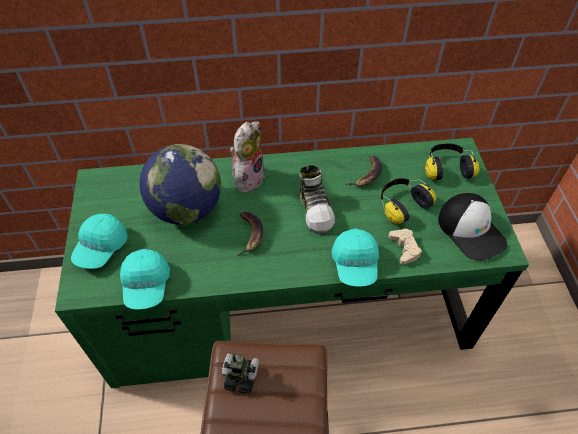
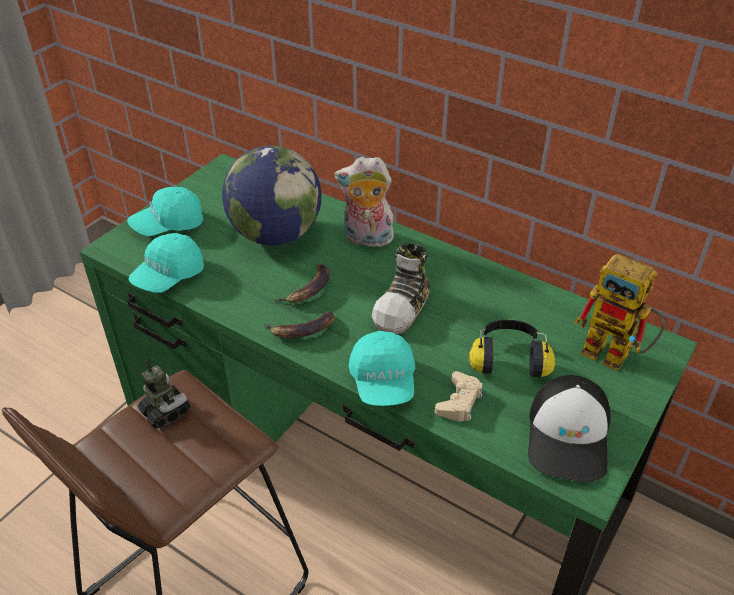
camera: 40 degrees right, 10 degrees down
plush toy [230,121,265,193] -> plush toy turned 150 degrees counterclockwise [334,157,394,247]
turquoise cap [331,229,379,287] -> turquoise cap turned 45 degrees counterclockwise [349,331,416,406]
banana [346,156,382,186] -> banana moved to [265,311,335,338]
headphones [425,143,480,180] -> toy robot [574,254,665,371]

